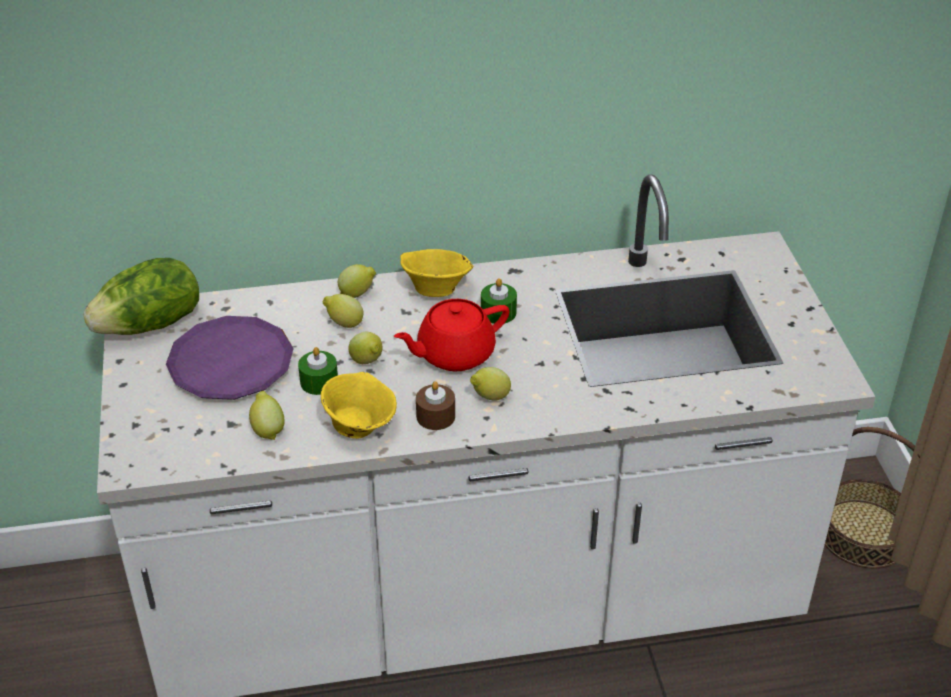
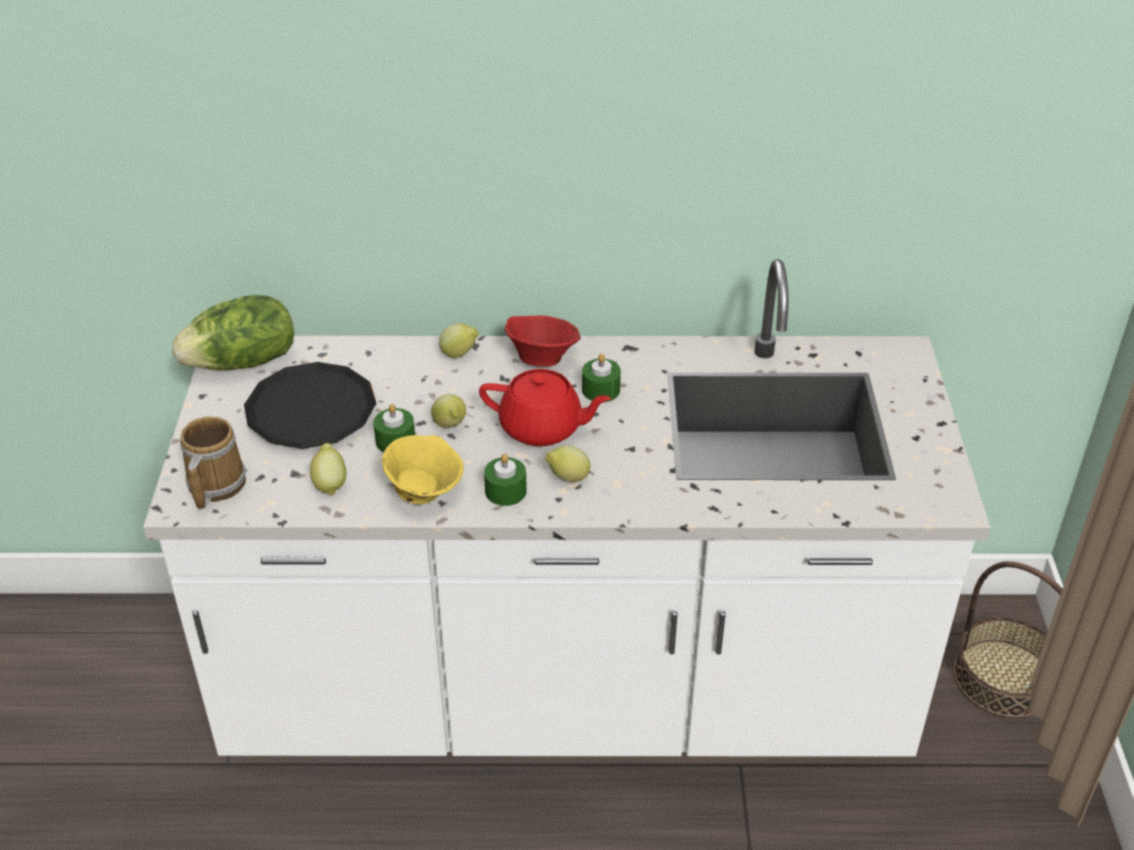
camera: 10 degrees right, 0 degrees up
purple plate [166,316,294,400] -> black plate [244,362,376,449]
lemon [323,294,364,328] -> none
red teapot [394,299,510,371] -> red teapot turned 150 degrees counterclockwise [479,369,611,446]
yellow bowl [400,249,473,297] -> red bowl [505,315,581,367]
brown candle [416,381,455,430] -> green candle [484,454,527,506]
none -> mug [180,416,246,510]

